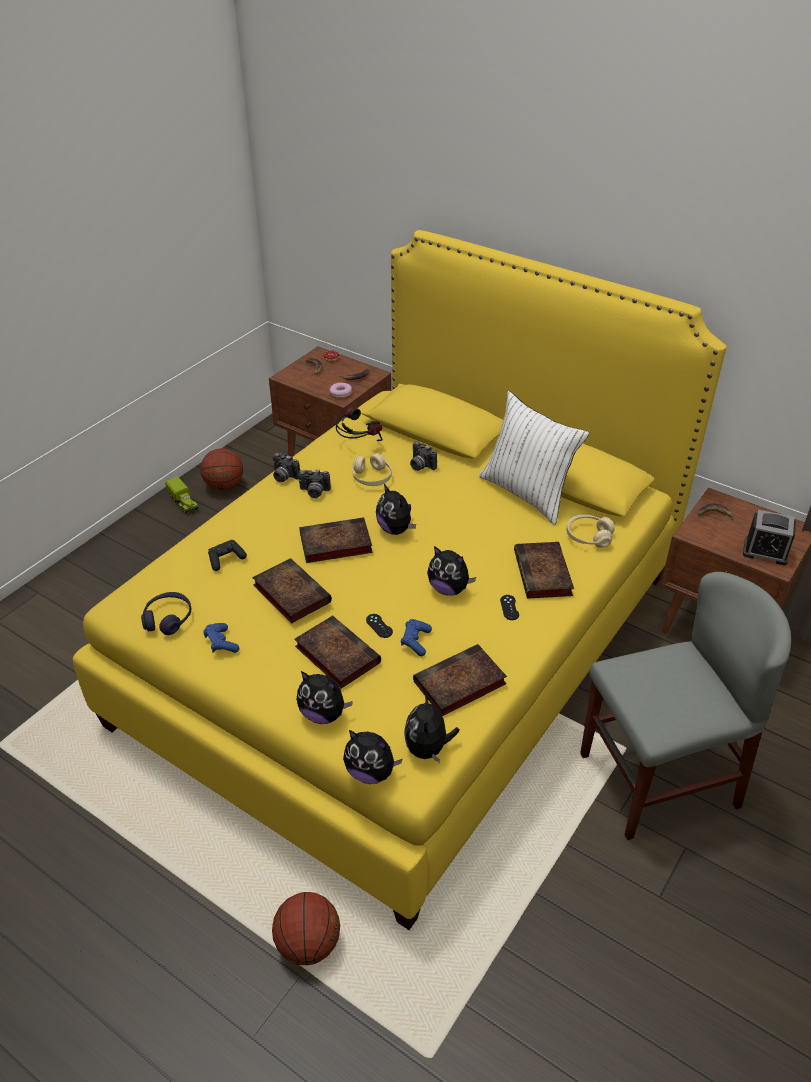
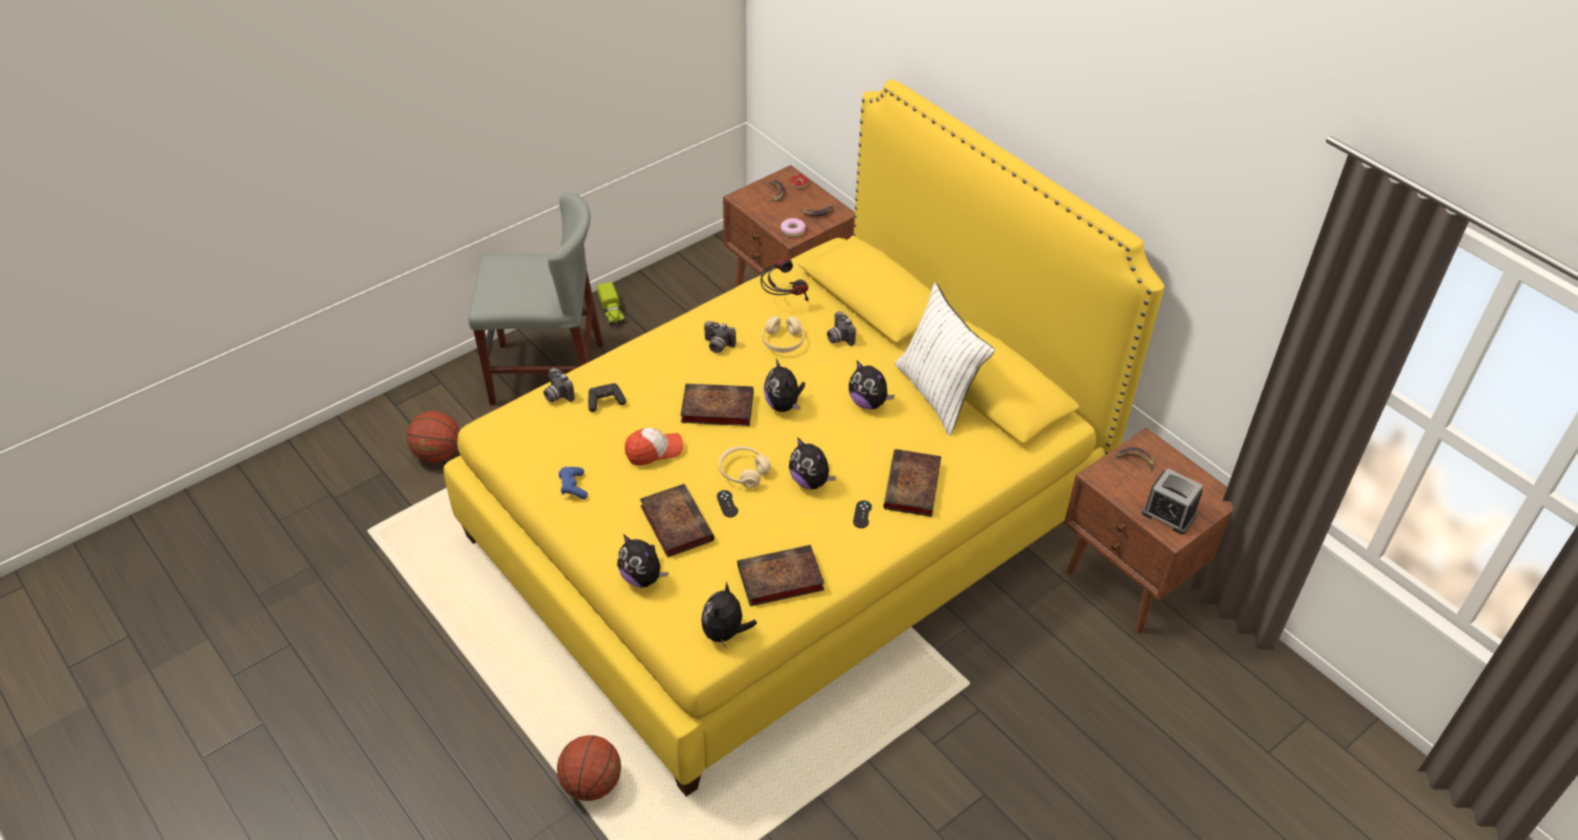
camera: 15 degrees right, 5 degrees up
purple headphones [141,592,191,635] -> none
basketball [201,448,243,490] -> basketball moved to [407,411,460,463]
book [252,558,332,624] -> cap [625,428,684,466]
camera [273,453,300,482] -> camera moved to [543,368,575,402]
plush toy [343,730,403,784] -> plush toy moved to [849,361,895,410]
blue game controller [401,619,432,656] -> none
beige headphones [567,515,615,548] -> beige headphones moved to [719,446,771,488]
grey chair [580,572,791,840] -> grey chair moved to [468,192,603,405]

